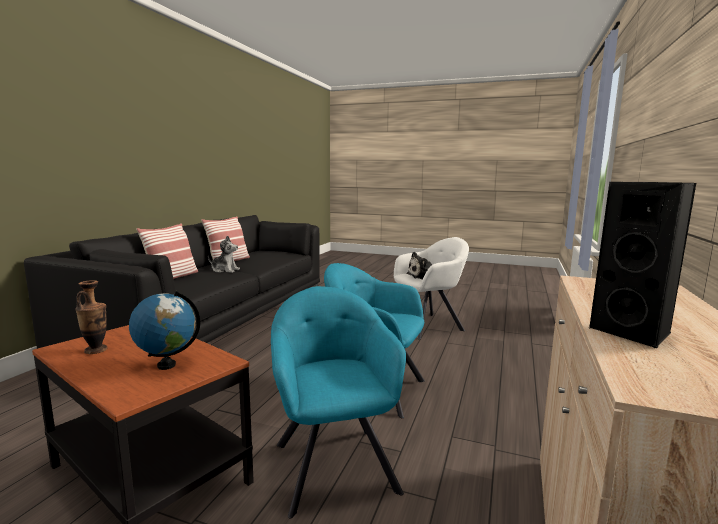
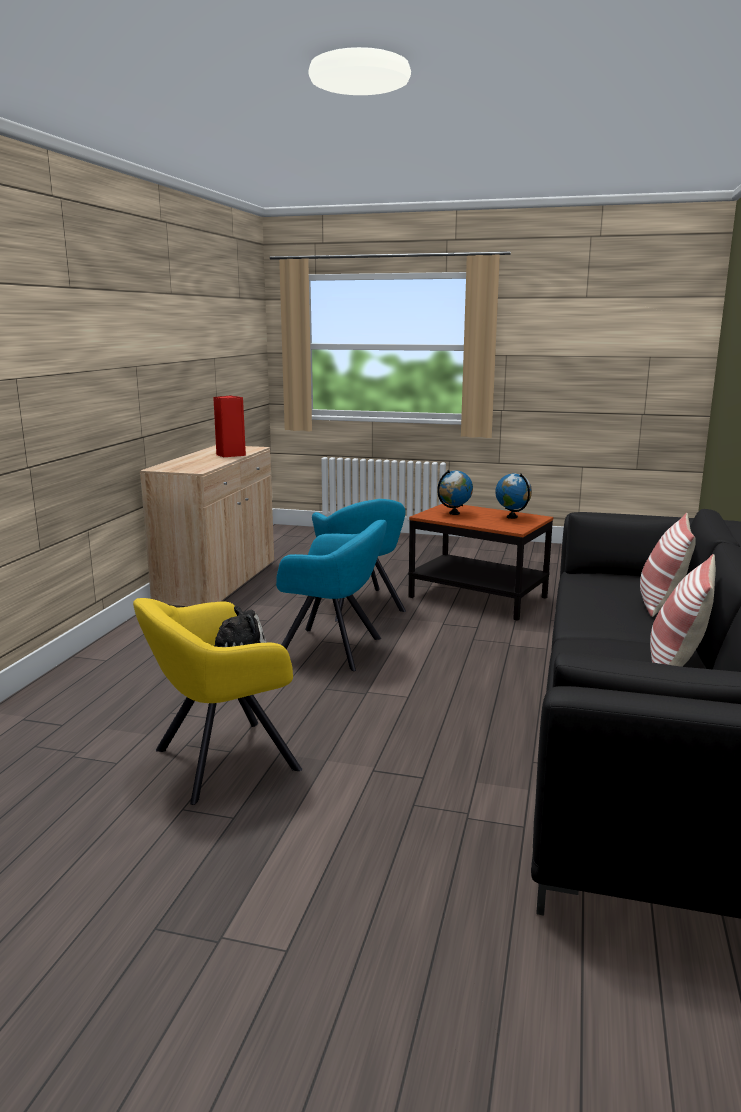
camera: 175 degrees right, 5 degrees up
vase [75,280,107,354] -> globe [495,473,532,519]
plush toy [208,235,240,273] -> none
white armchair [394,237,469,340] -> yellow armchair [133,598,302,805]
black speaker [589,182,696,348] -> red speaker [213,395,246,457]

